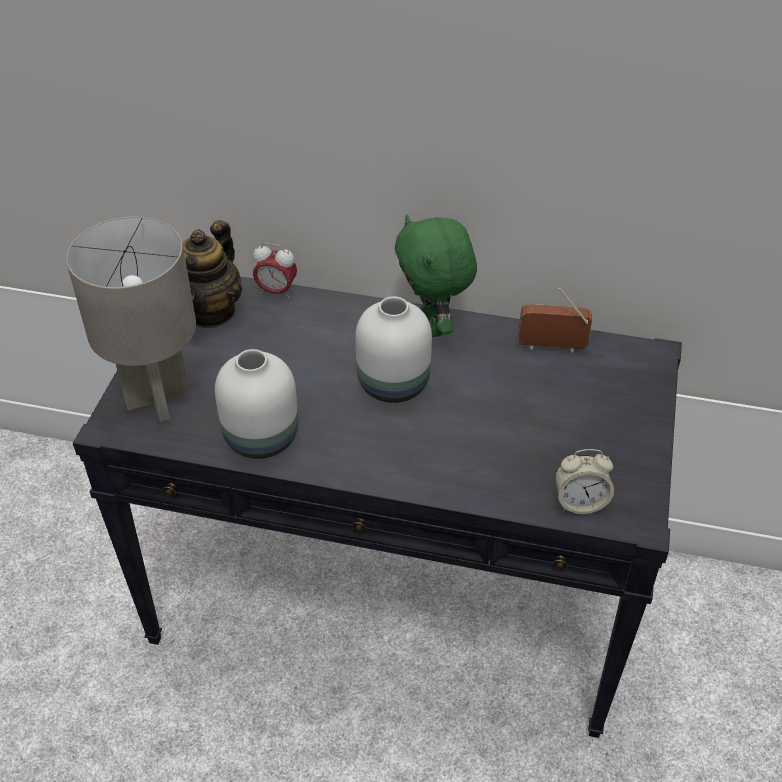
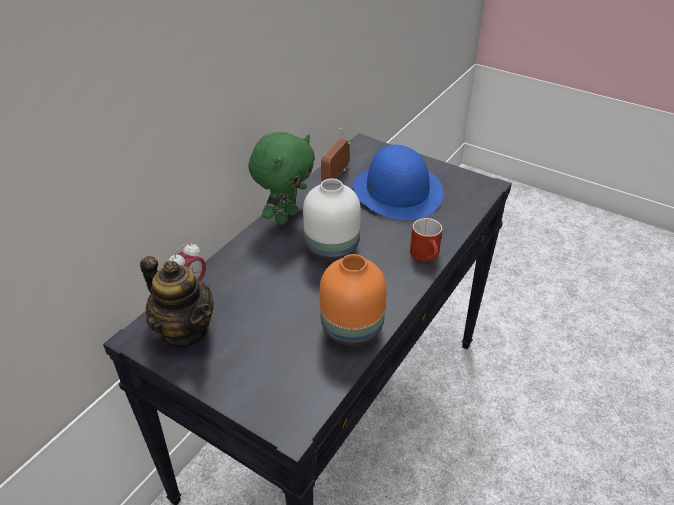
camera: 70 degrees left, 5 degrees down
grey table lamp [66,216,196,422] -> none
white vase [215,349,298,459] -> orange vase [320,254,387,346]
green plush toy [395,215,477,337] -> green plush toy turned 60 degrees counterclockwise [248,132,315,225]
alarm clock [555,449,614,514] -> none
none -> blue hat [353,145,444,220]
none -> red mug [410,218,443,262]

